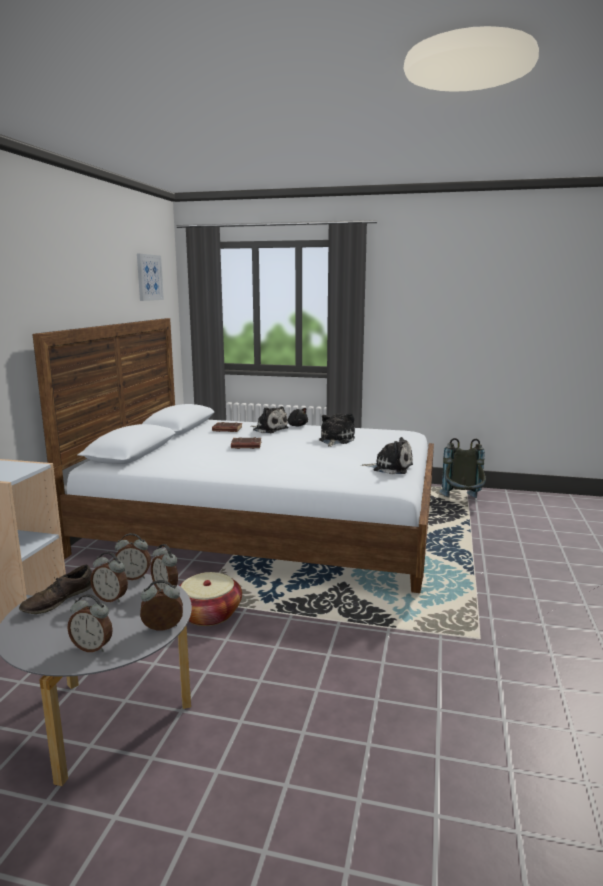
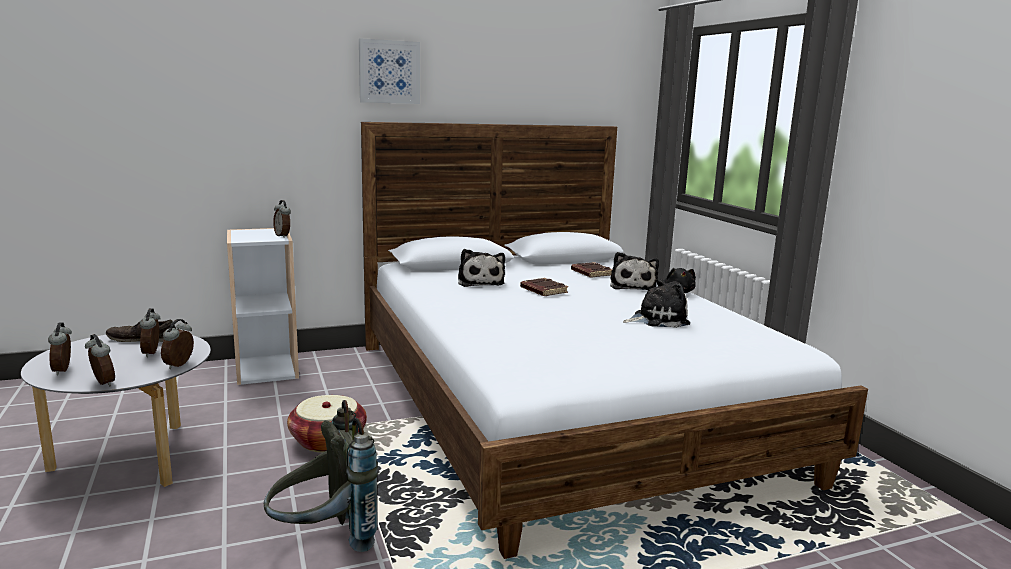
camera: 55 degrees right, 0 degrees up
alarm clock [114,533,151,580] -> alarm clock moved to [273,200,291,238]
picture [137,254,164,301] -> picture moved to [359,38,420,104]
plush toy [361,437,413,474] -> plush toy moved to [458,249,505,287]
grey backpack [439,438,486,498] -> grey backpack moved to [264,400,378,552]

